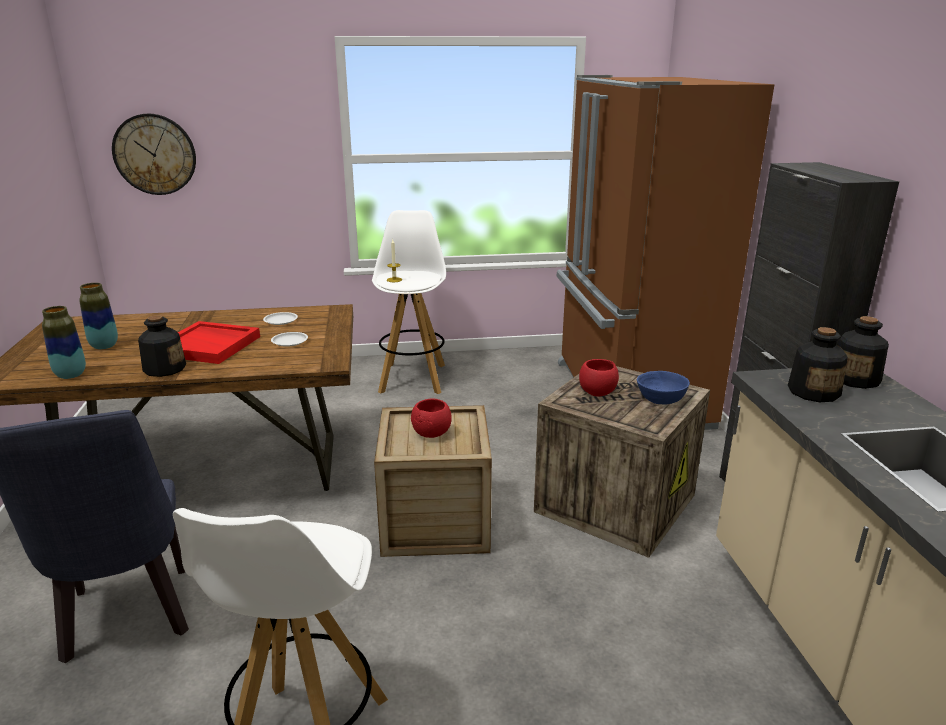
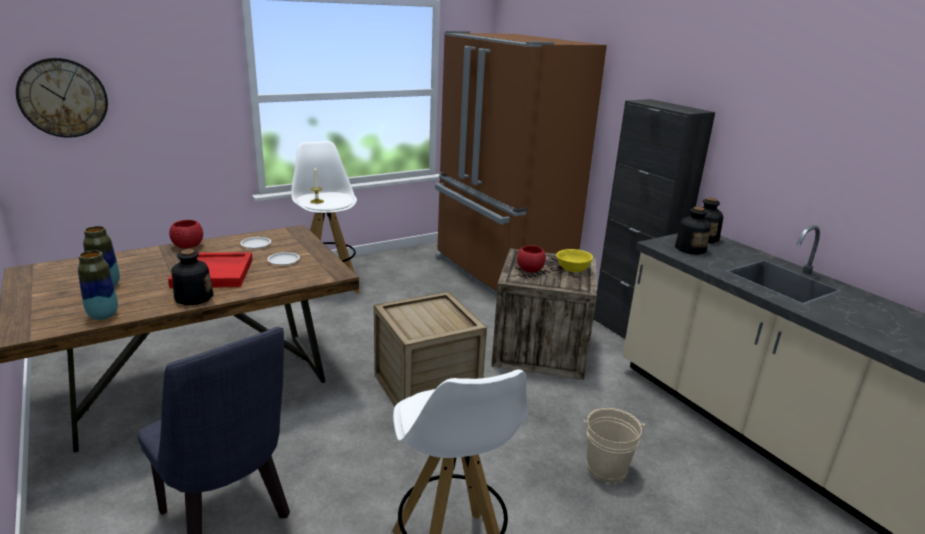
camera: 25 degrees left, 0 degrees up
red bowl [411,399,452,438] -> red bowl moved to [169,220,203,248]
blue bowl [637,371,690,404] -> yellow bowl [556,249,593,272]
none -> beige bucket [584,408,645,483]

